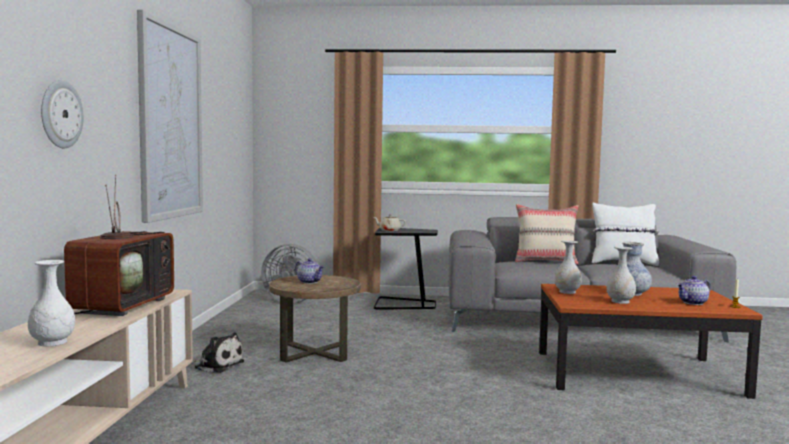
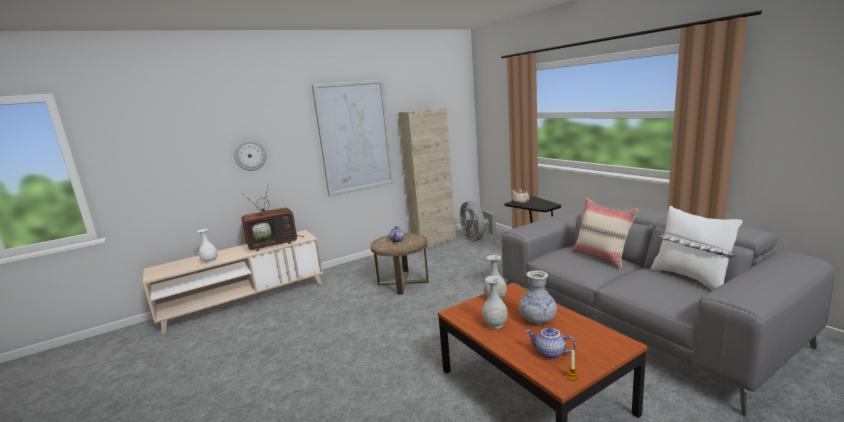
camera: 55 degrees right, 10 degrees up
plush toy [193,332,245,373] -> none
none -> beige cabinet [398,108,456,247]

